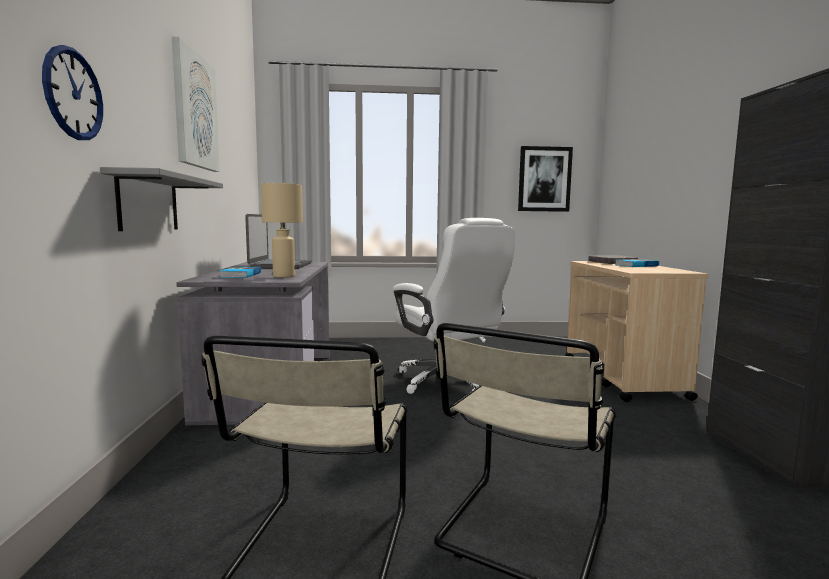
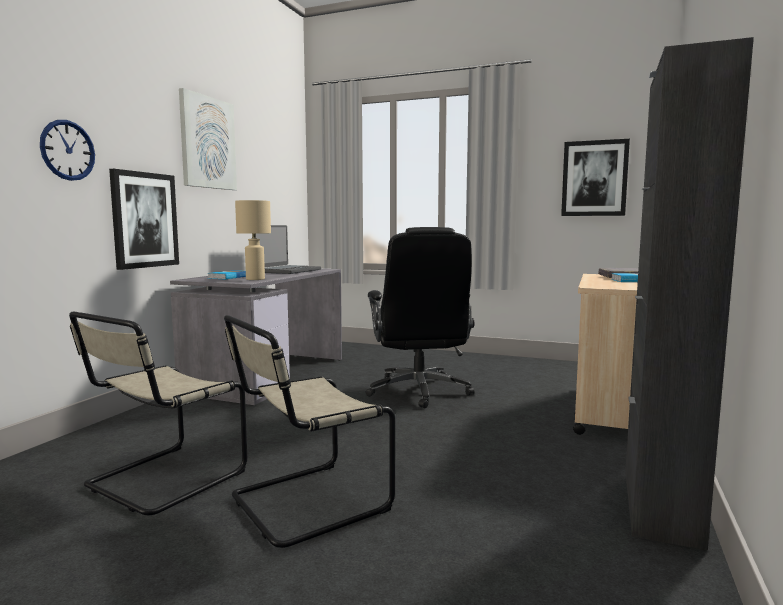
camera: 25 degrees right, 0 degrees up
grey shelf [100,167,223,231] -> picture [109,169,179,270]
white office chair [393,218,515,394] -> black office chair [365,227,475,408]

